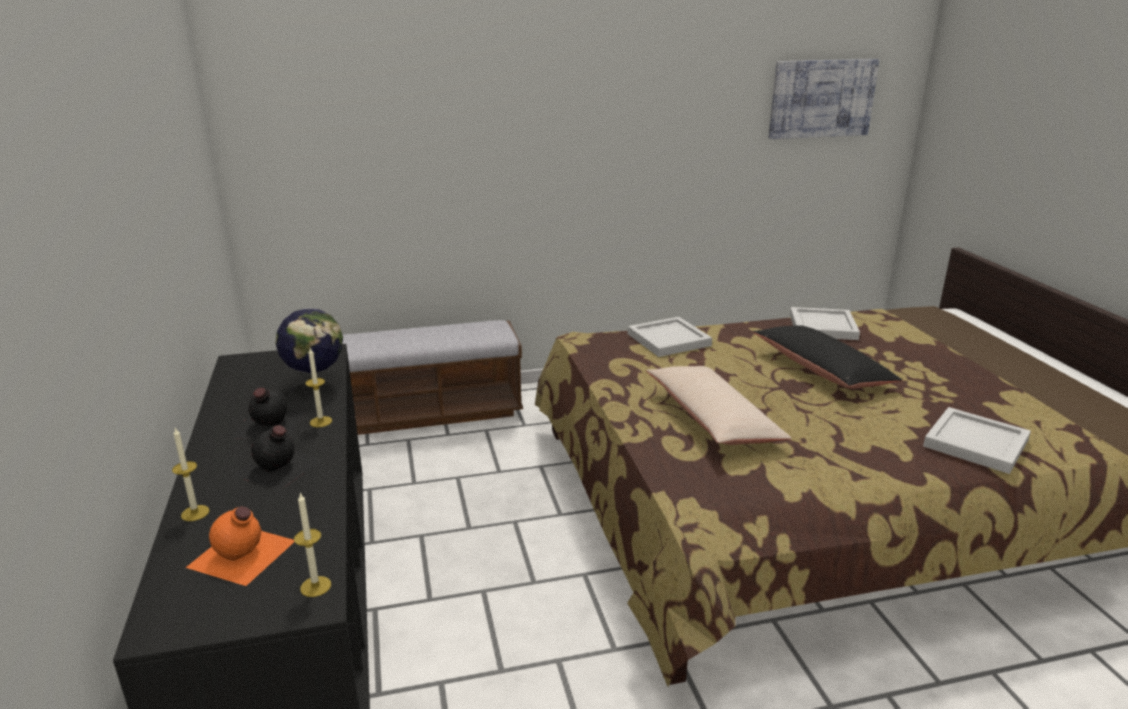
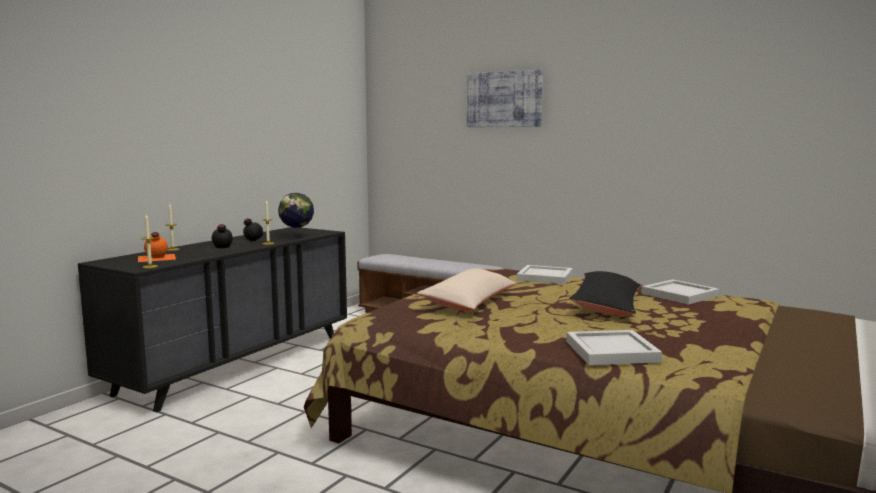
camera: 45 degrees right, 15 degrees down
picture [768,59,879,139] -> picture moved to [467,70,543,127]

